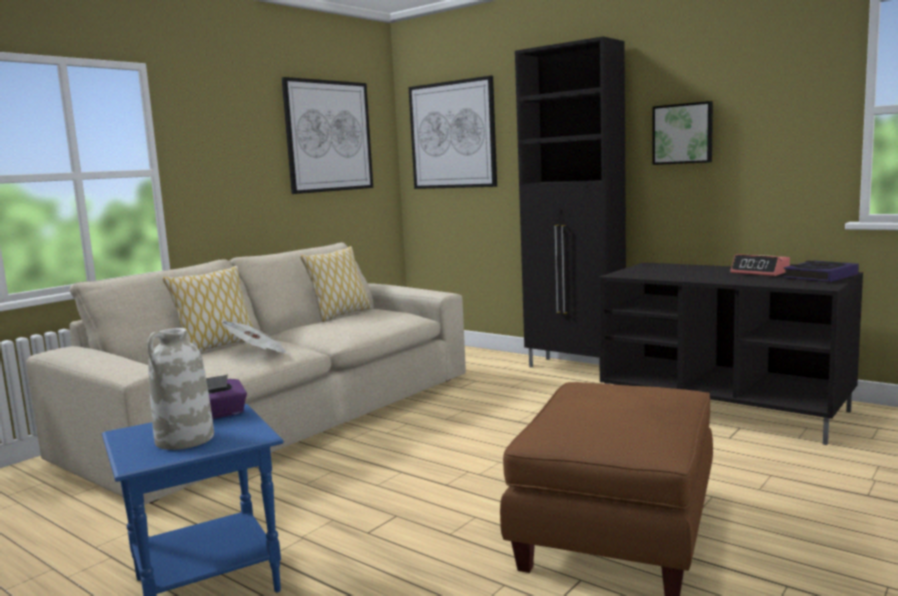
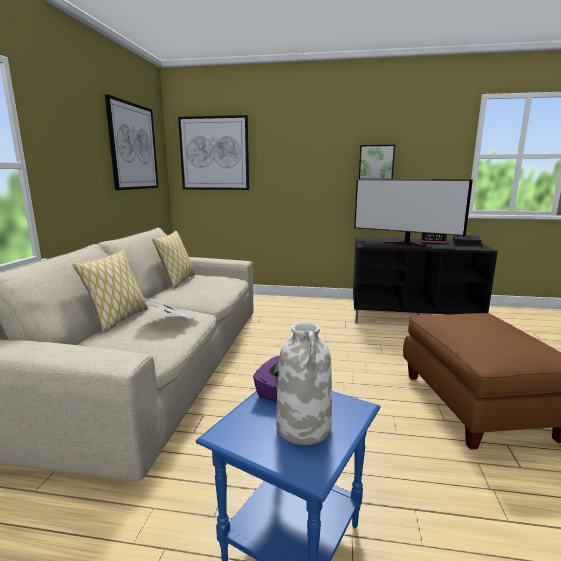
camera: 30 degrees left, 5 degrees up
black cabinet [515,36,626,367] -> none
none -> television [354,179,473,247]

